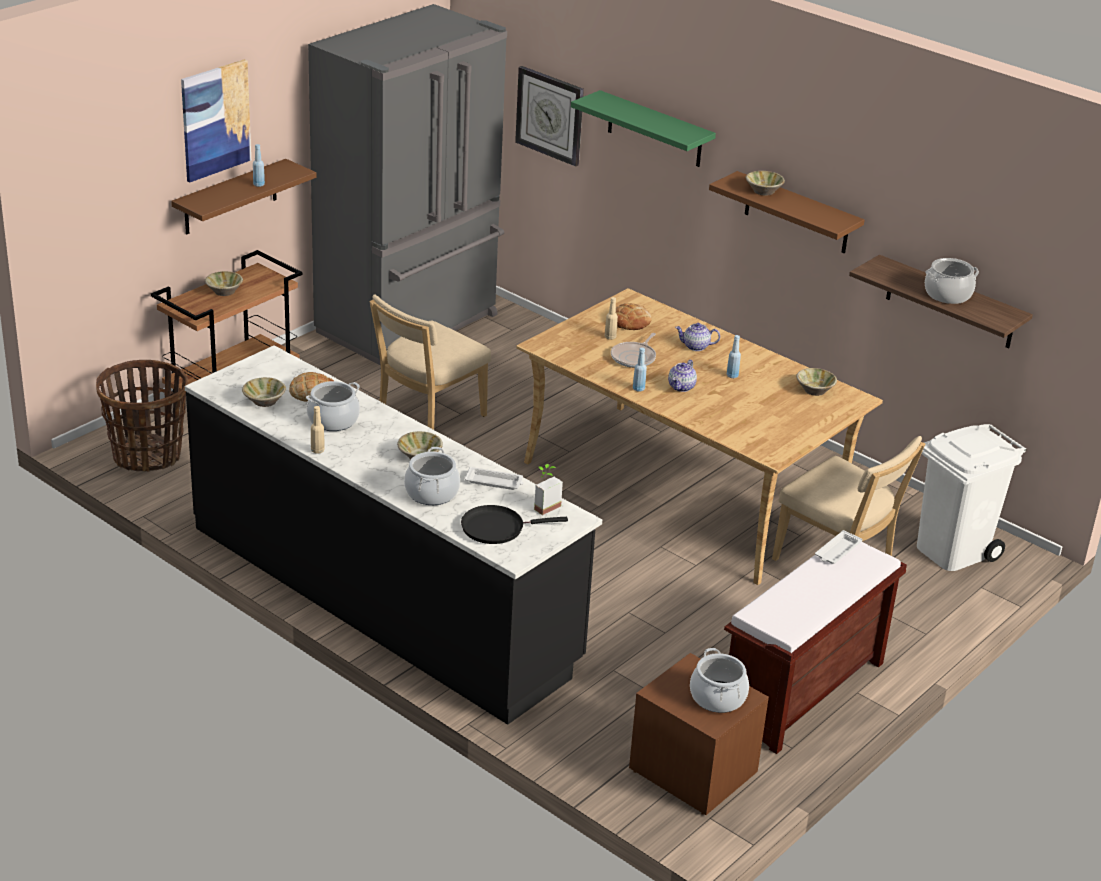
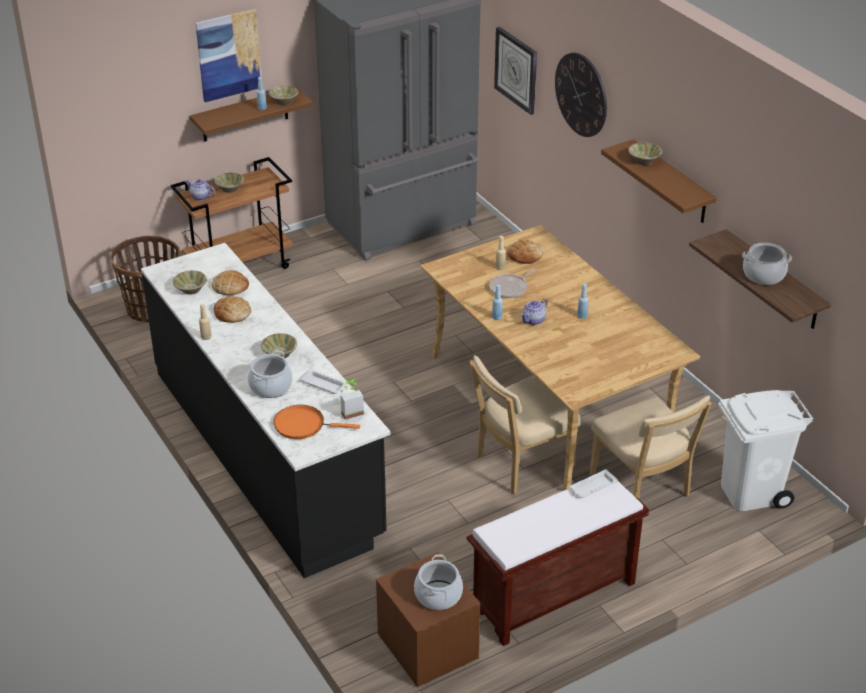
camera: 20 degrees right, 5 degrees up
cooking pot [306,381,360,431] -> bread [214,296,251,323]
beige chair [369,294,491,430] -> beige chair moved to [469,355,581,494]
black frying pan [461,505,568,544] -> orange frying pan [274,405,360,439]
green shelf [571,90,716,167] -> wall clock [555,53,607,137]
teapot [675,323,720,351] -> teapot moved to [185,179,215,201]
beige bowl [796,368,837,396] -> beige bowl moved to [269,85,299,105]

